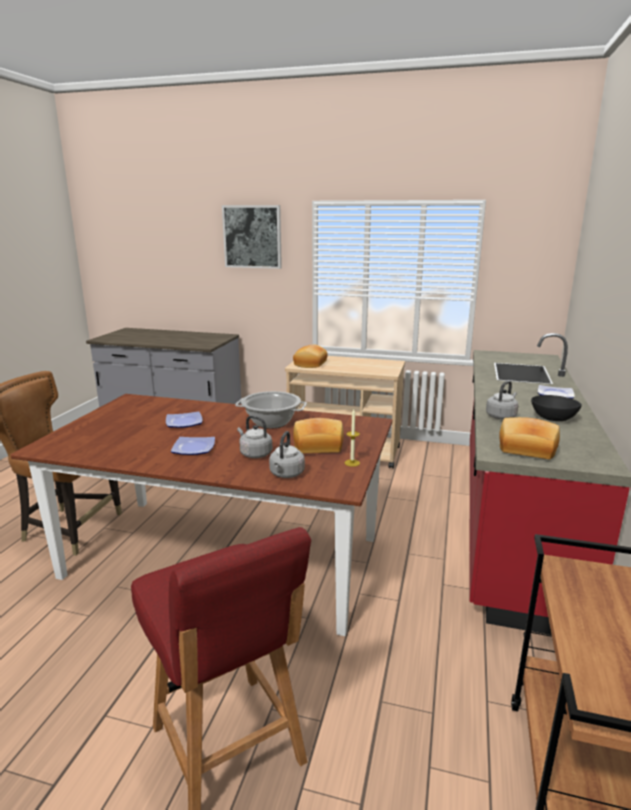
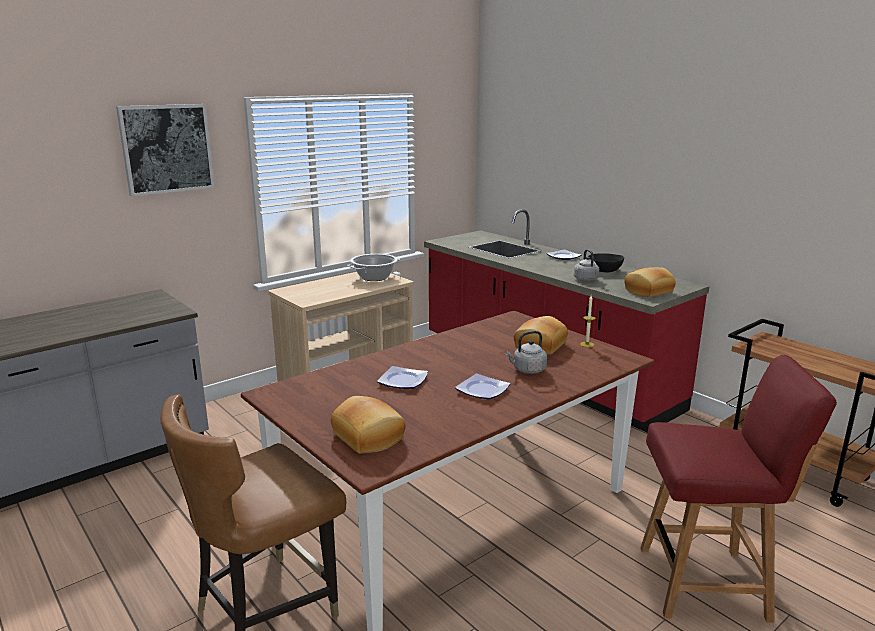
camera: 55 degrees left, 0 degrees up
cooking pot [235,391,307,429] -> cooking pot moved to [347,254,400,281]
grey kettle [269,431,305,478] -> none
bread [293,344,328,368] -> bread moved to [331,396,406,454]

